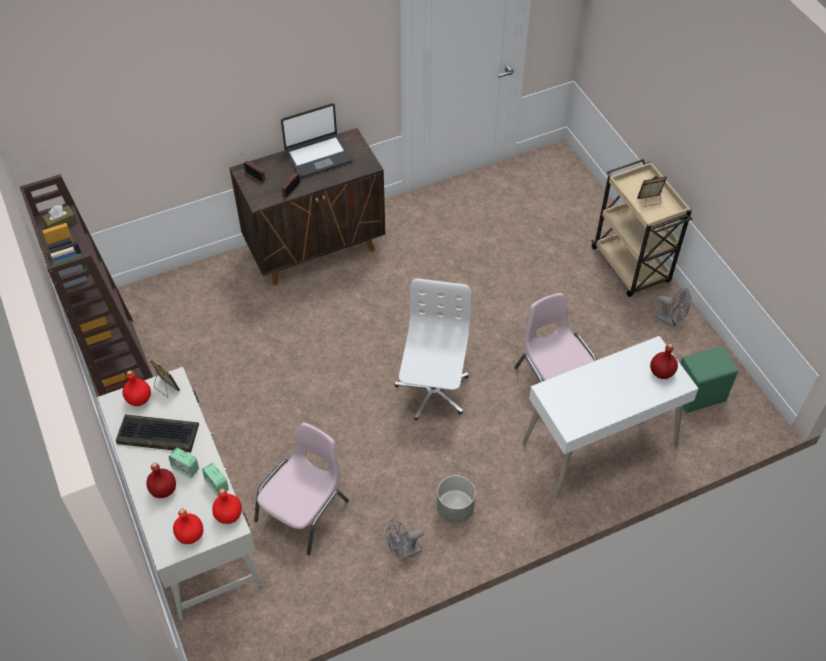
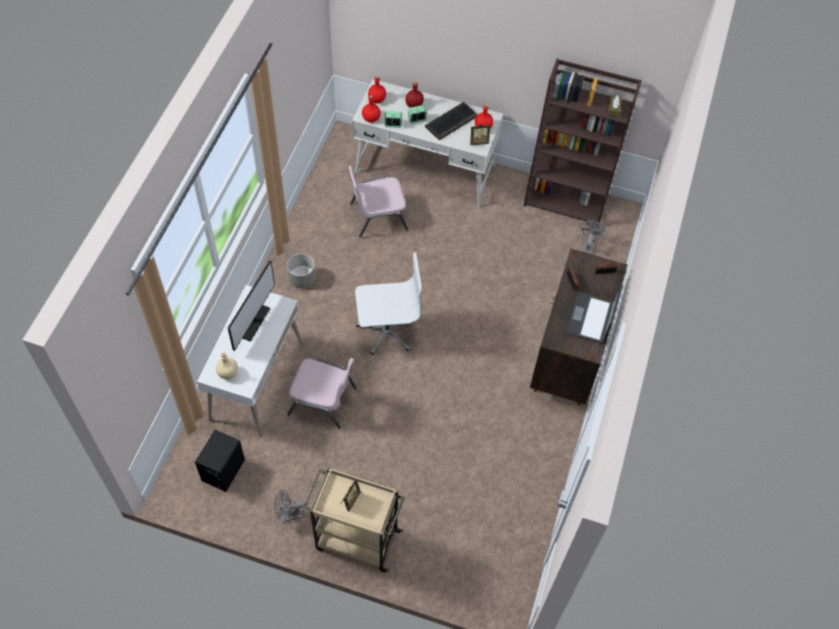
camera: 130 degrees right, 5 degrees up
pink chair [254,422,349,555] -> pink chair turned 90 degrees clockwise [348,166,408,238]
grey fan [386,519,424,561] -> grey fan moved to [579,220,607,254]
white office chair [395,278,472,420] -> white office chair turned 60 degrees counterclockwise [355,253,422,355]
red bottle [650,343,678,379] -> beige bottle [216,353,238,379]
green speaker [680,346,738,413] -> black speaker [195,430,245,492]
none -> monitor [228,260,275,351]

